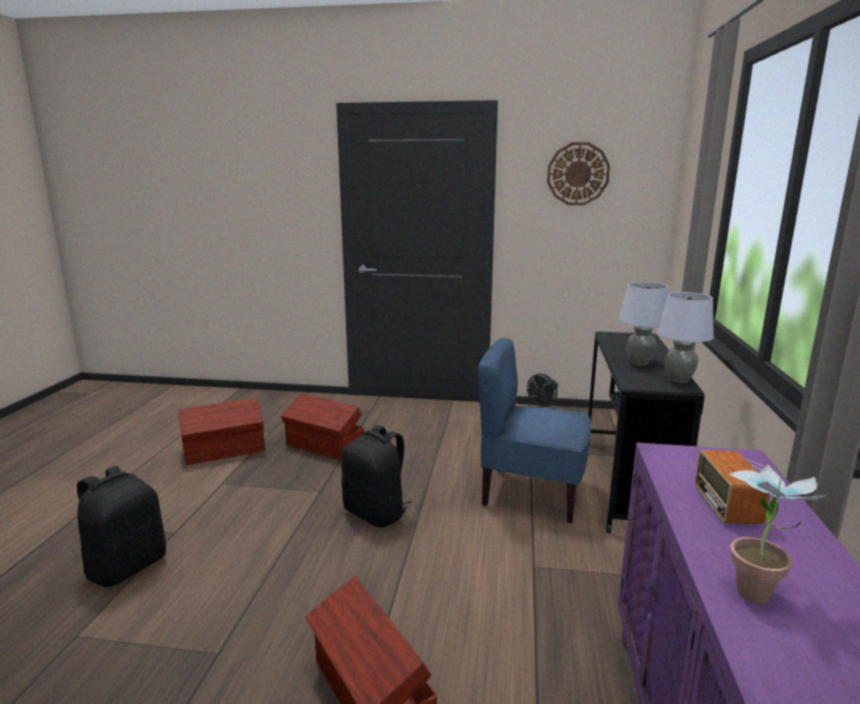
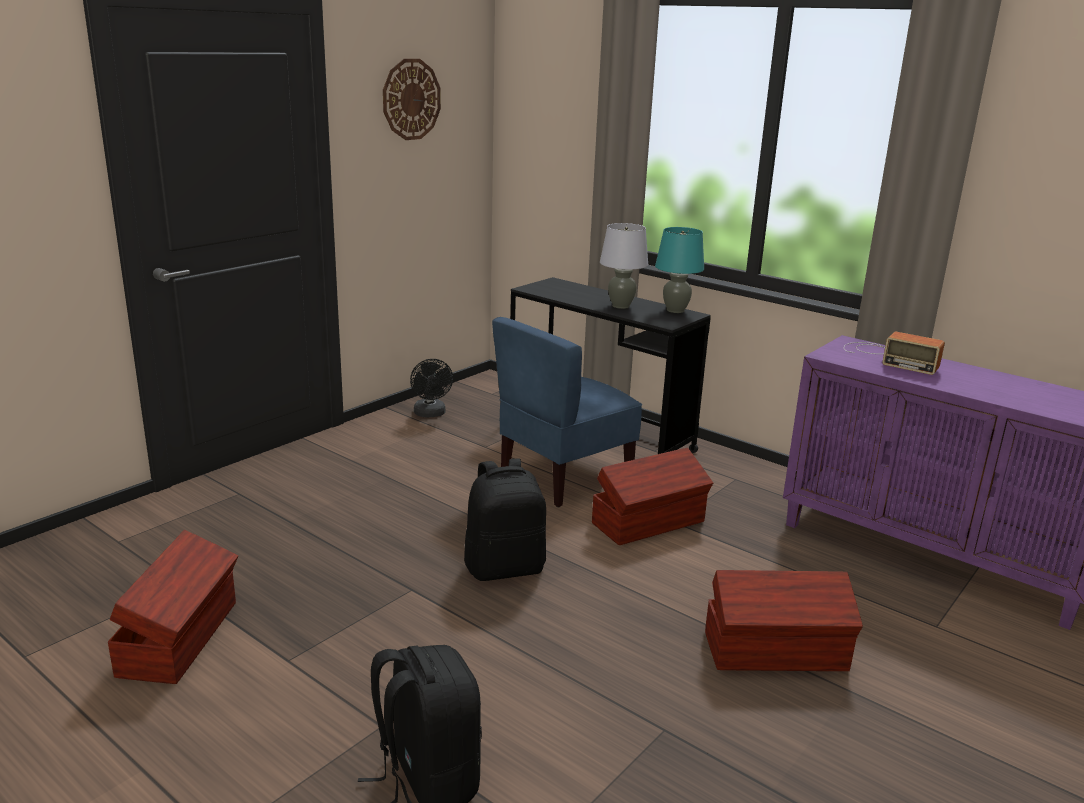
camera: 60 degrees left, 5 degrees up
brown storage box [281,393,364,460] -> brown storage box moved to [592,448,713,545]
grey table lamp [657,292,714,383] -> turquoise table lamp [655,227,704,313]
potted plant [729,464,829,604] -> none

